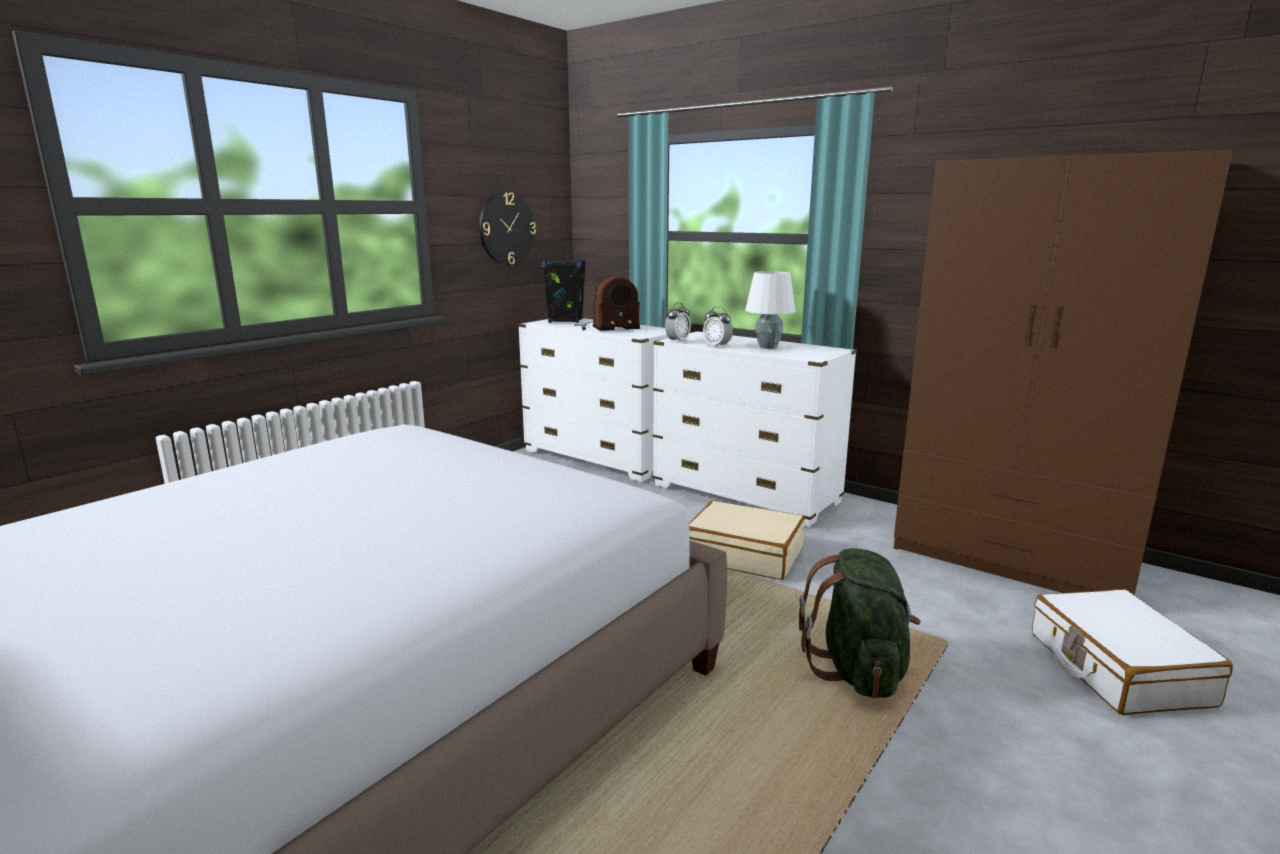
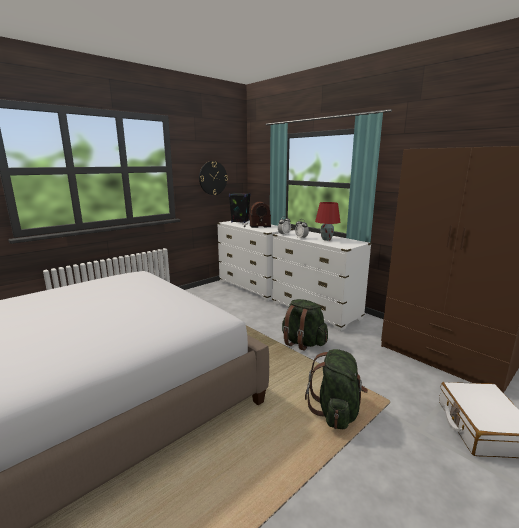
camera: 10 degrees right, 0 degrees up
beige suitcase [689,501,805,580] -> green backpack [282,299,328,350]
white table lamp [745,271,796,349] -> red table lamp [315,202,340,241]

